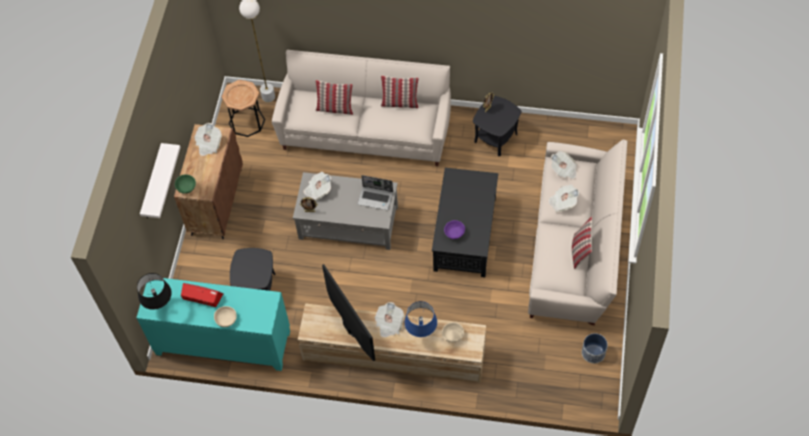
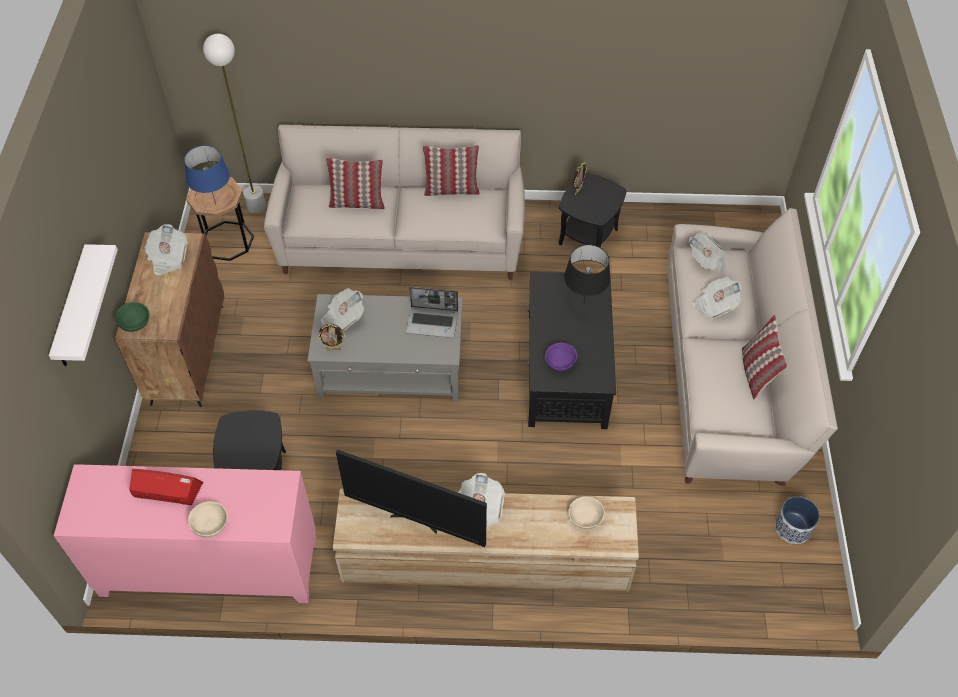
camera: 10 degrees left, 5 degrees down
turquoise cabinet [136,278,290,371] -> pink cabinet [54,464,317,603]
black table lamp [137,273,172,310] -> black table lamp moved to [564,244,611,302]
television [322,264,375,361] -> television turned 150 degrees clockwise [336,449,487,547]
blue table lamp [405,301,437,337] -> blue table lamp moved to [184,145,230,205]

